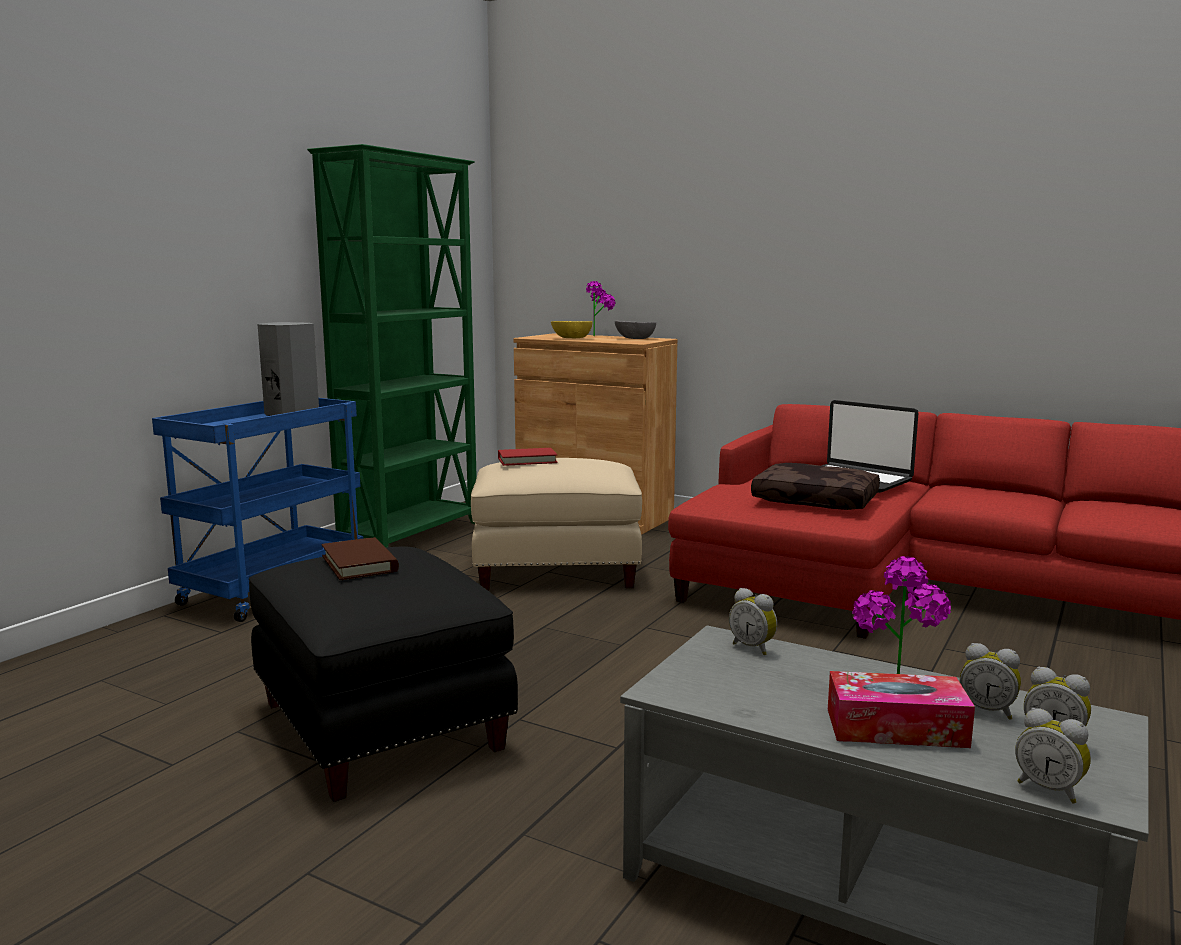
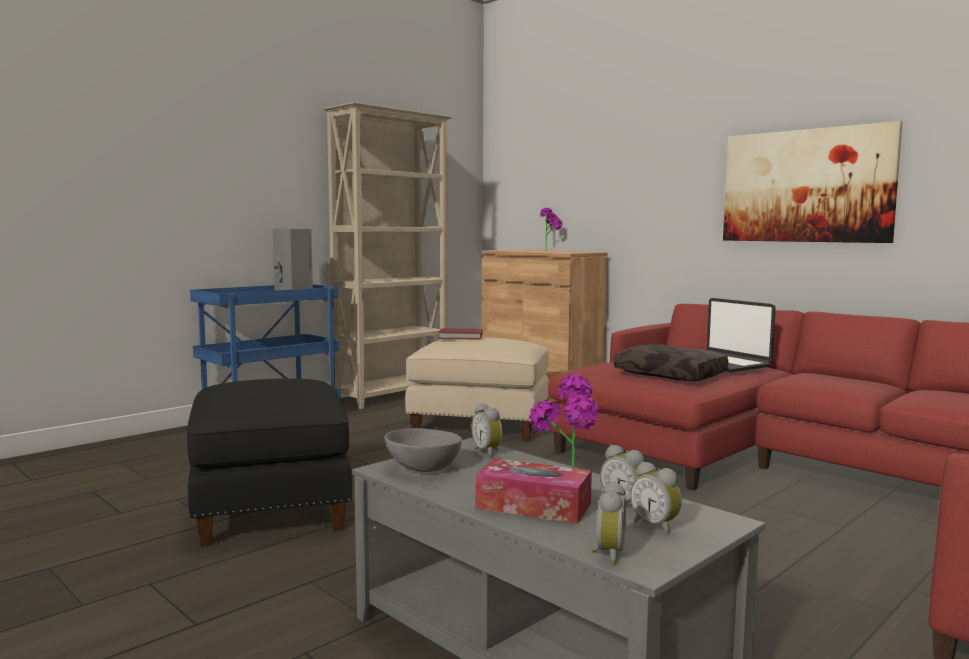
camera: 15 degrees right, 5 degrees down
green bookcase [307,144,477,548] -> beige bookcase [323,102,453,409]
brown book [322,537,399,580] -> none
yellow bowl [551,321,592,338] -> none
grey bowl [615,321,656,339] -> grey bowl moved to [385,428,462,472]
alarm clock [1015,708,1091,803] -> alarm clock turned 135 degrees counterclockwise [592,481,627,564]
none -> picture [723,121,903,243]

